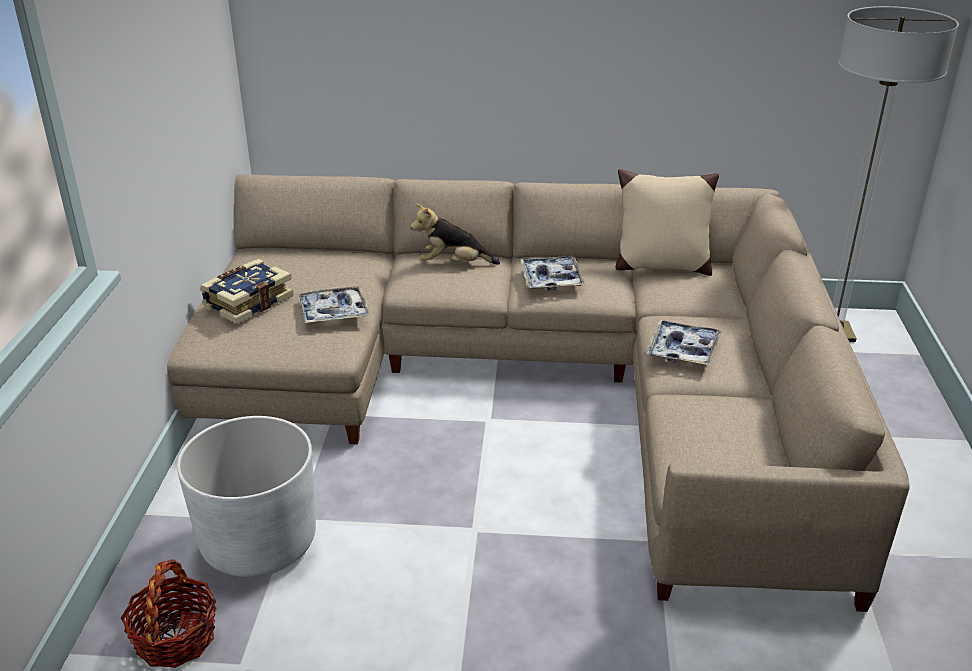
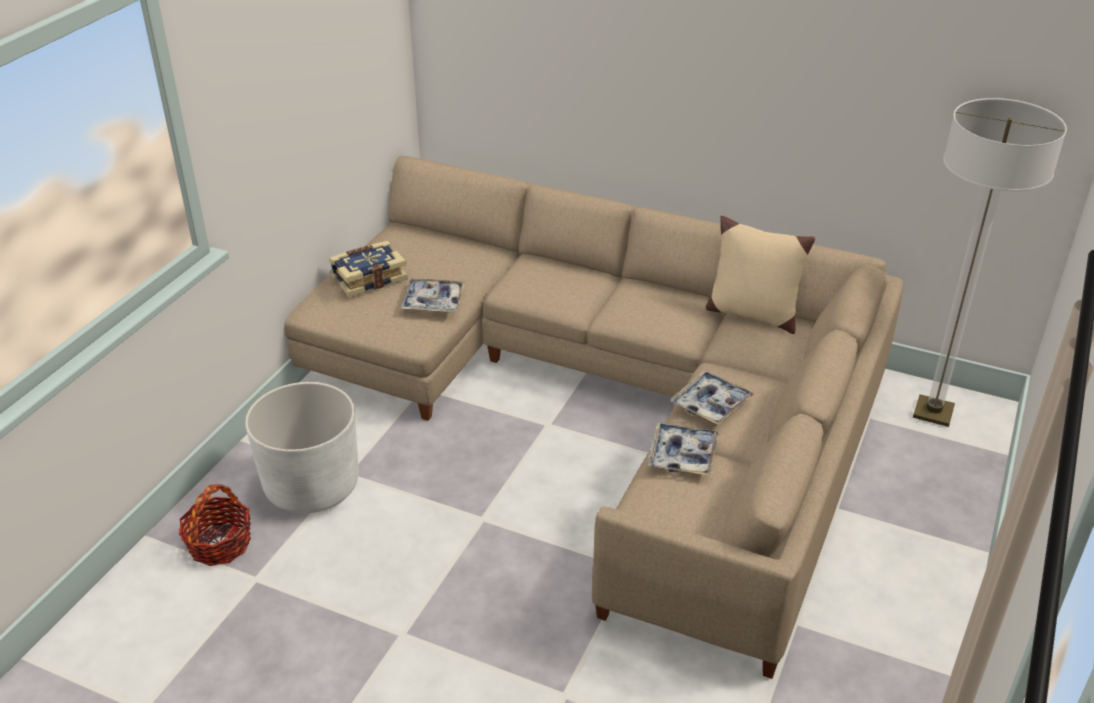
camera: 20 degrees right, 5 degrees up
plush toy [410,203,500,264] -> none
tray [520,256,586,291] -> tray moved to [647,422,719,476]

